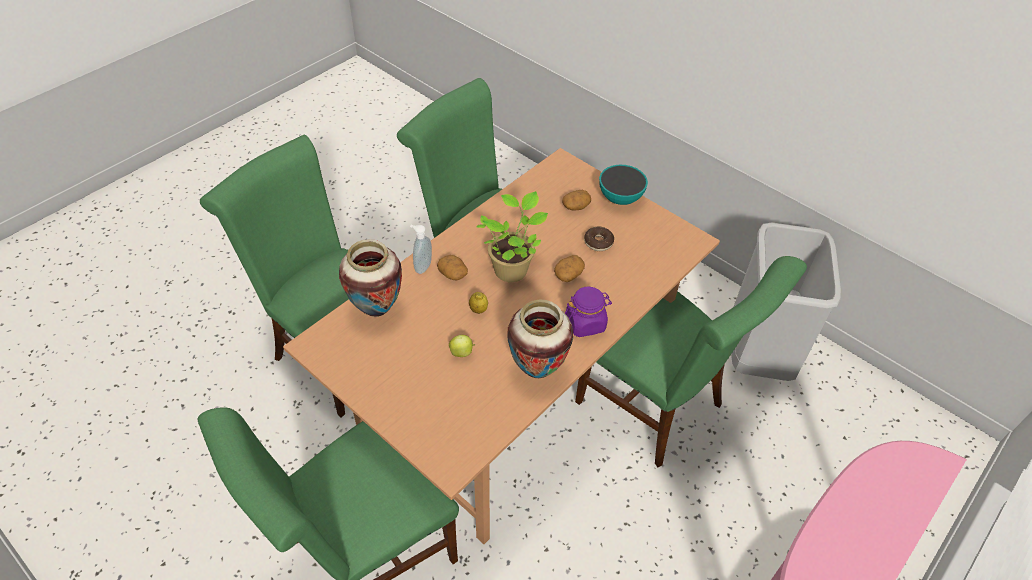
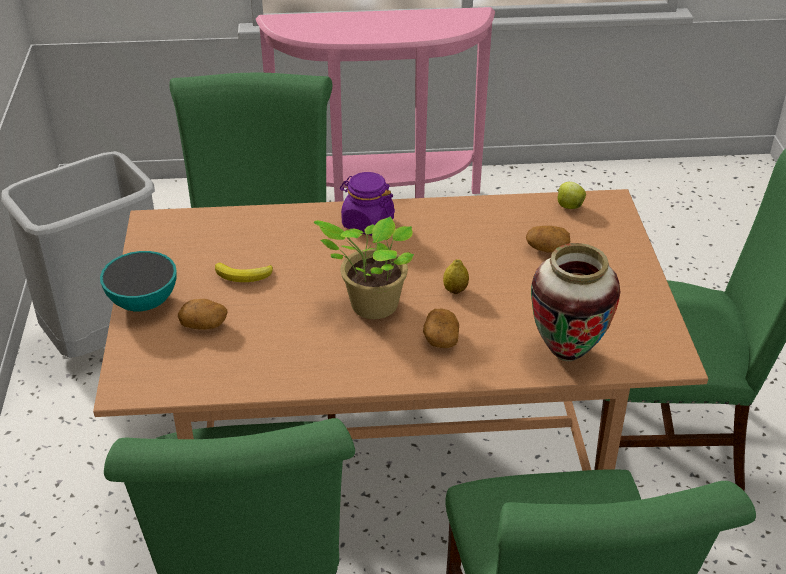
camera: 135 degrees left, 10 degrees down
soap dispenser [410,225,432,274] -> none
apple [449,335,475,357] -> apple moved to [557,182,586,209]
vase [507,300,573,378] -> none
potato [554,255,585,282] -> potato moved to [526,226,570,253]
donut [584,227,614,251] -> banana [215,263,273,282]

